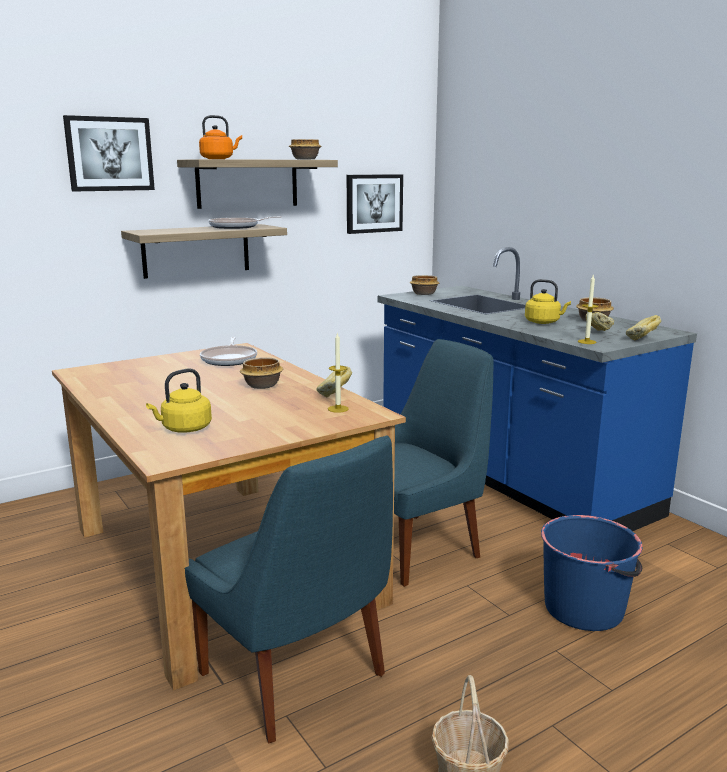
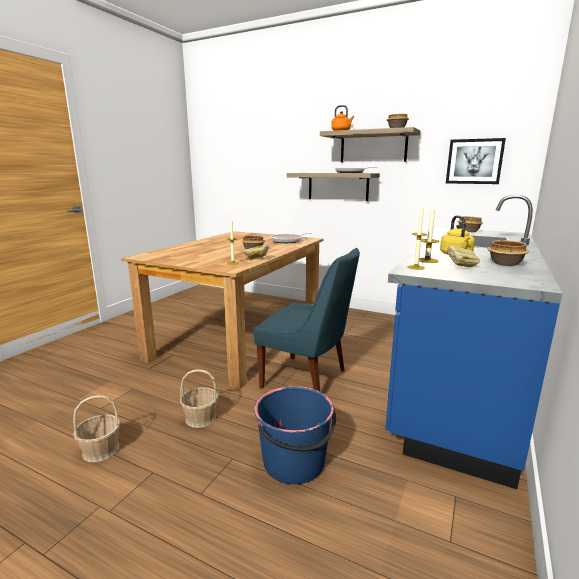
camera: 60 degrees right, 0 degrees up
picture [63,115,155,192] -> none
yellow kettle [146,368,212,433] -> none
blue chair [185,435,393,743] -> none
bread [626,315,661,341] -> none
none -> basket [180,369,218,428]
none -> candle [419,205,439,263]

